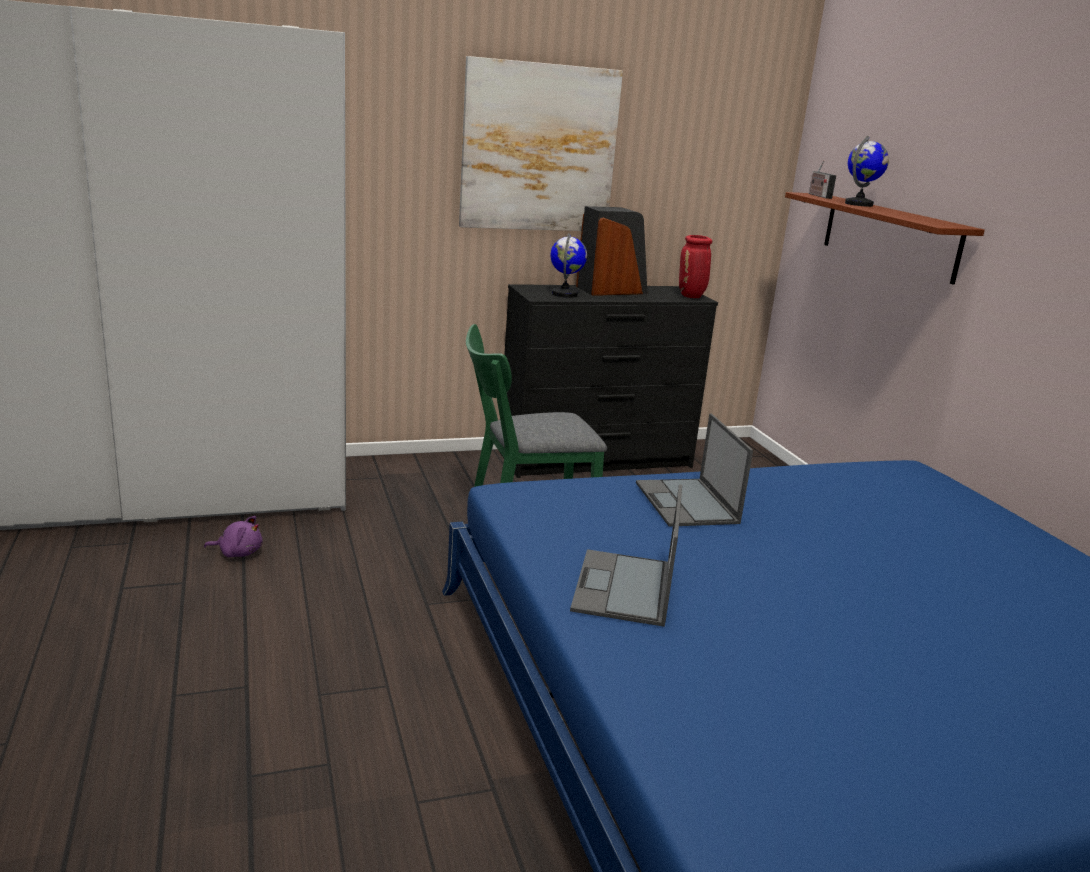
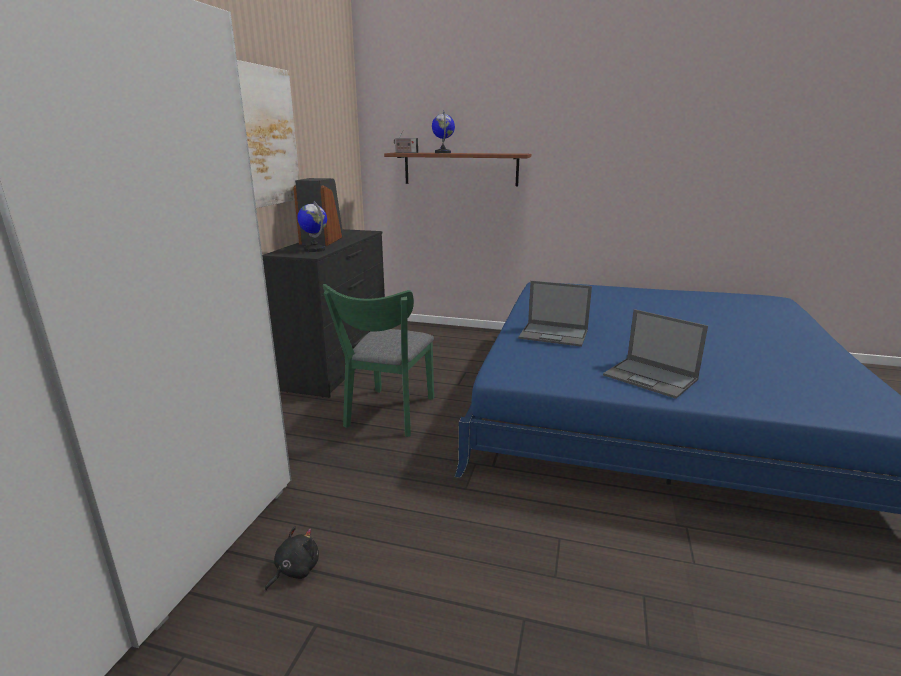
camera: 55 degrees left, 0 degrees up
purple plush toy [204,516,263,557] -> black plush toy [265,526,319,591]
red vase [679,235,712,298] -> none

